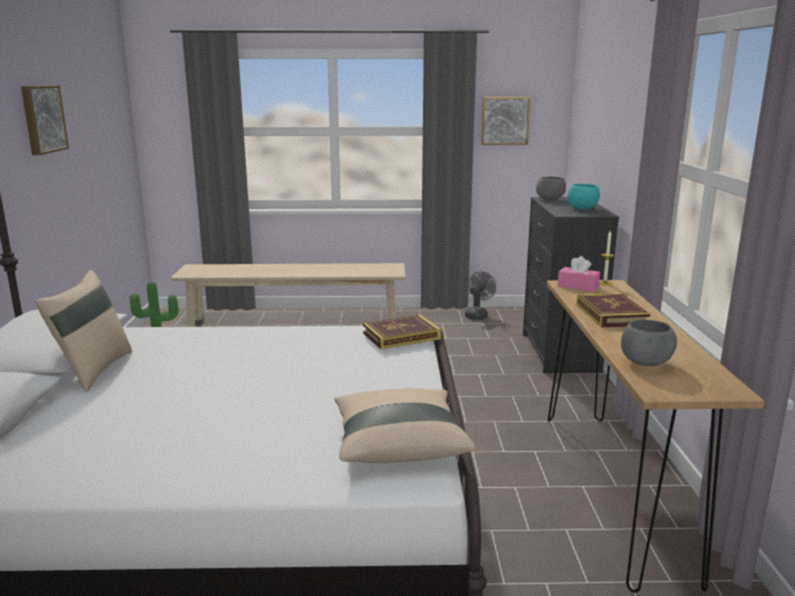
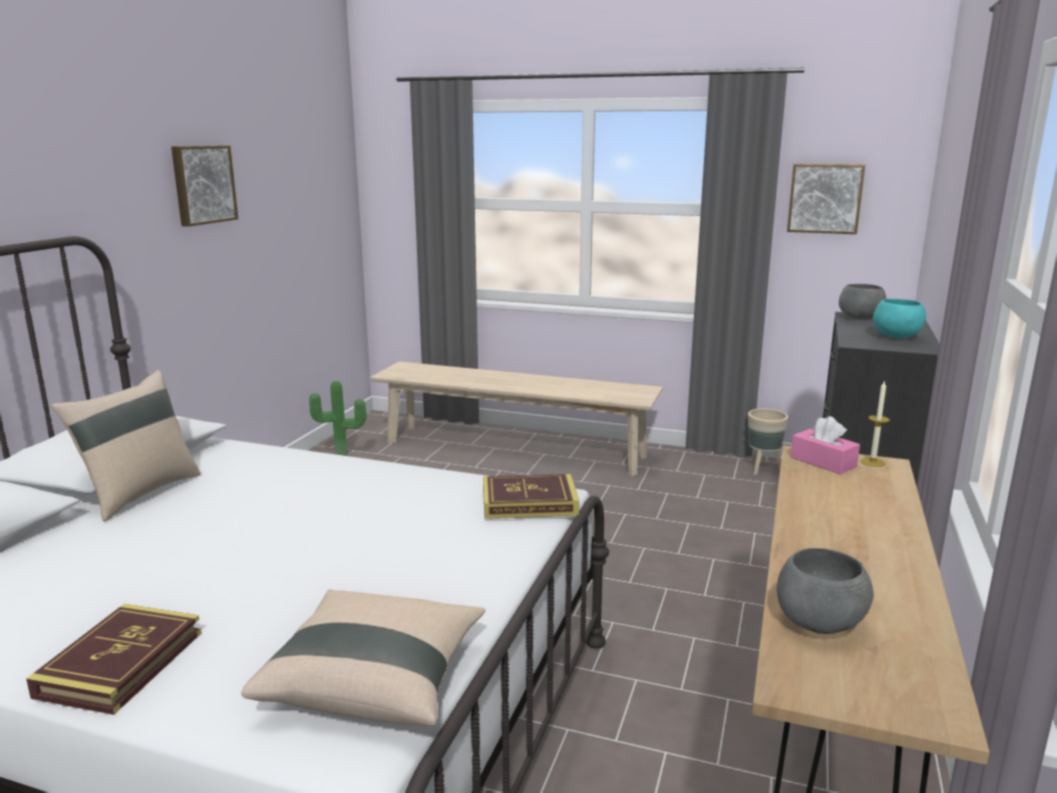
camera: 20 degrees right, 0 degrees up
grey fan [465,271,496,320] -> beige planter [748,408,788,475]
book [576,293,650,327] -> book moved to [26,604,201,715]

